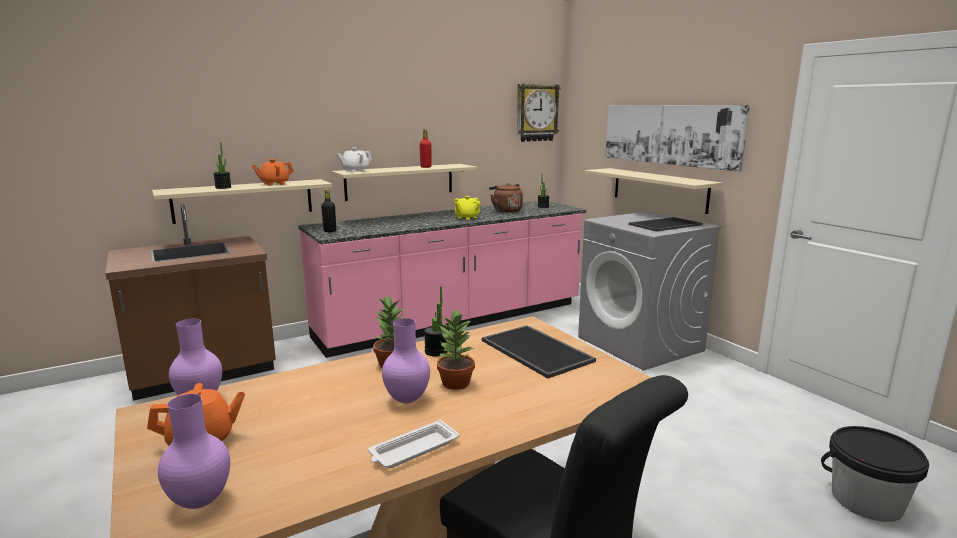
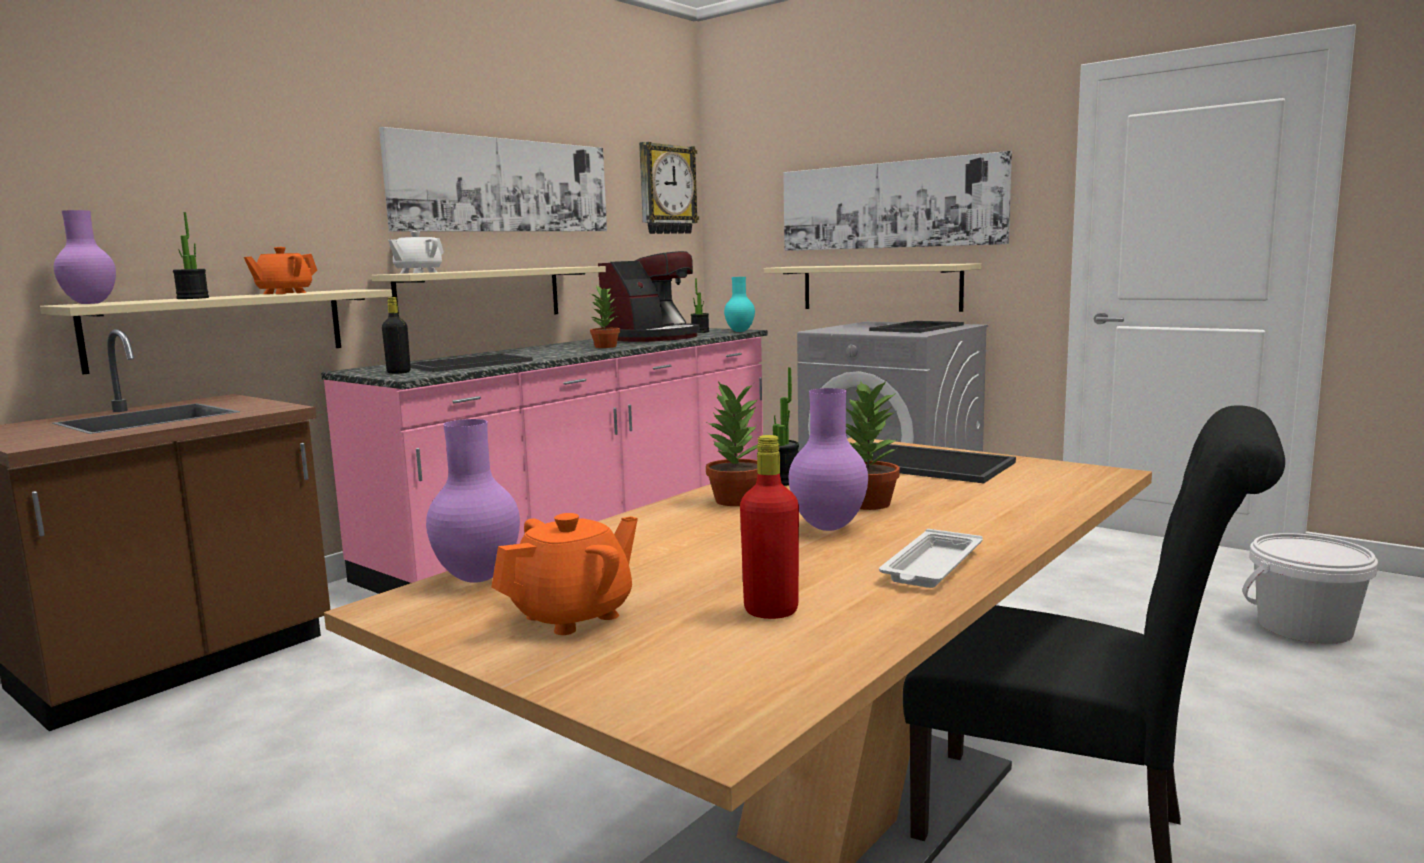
camera: 20 degrees left, 5 degrees down
purple vase [158,394,230,509] -> purple vase moved to [54,210,116,304]
red bottle [420,129,431,168] -> red bottle moved to [740,435,799,619]
yellow teapot [455,196,480,220] -> potted plant [589,285,620,348]
brown kettle [489,183,523,213] -> coffee machine [598,251,700,342]
black bucket [821,426,929,522] -> white bucket [1243,533,1378,644]
none -> picture [379,127,607,231]
none -> tray [410,354,533,372]
none -> turquoise vase [724,277,755,332]

